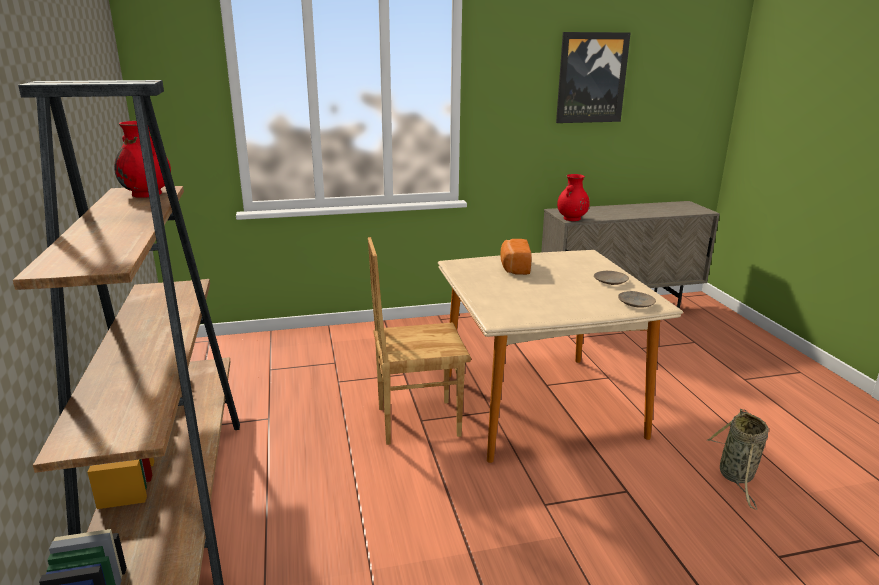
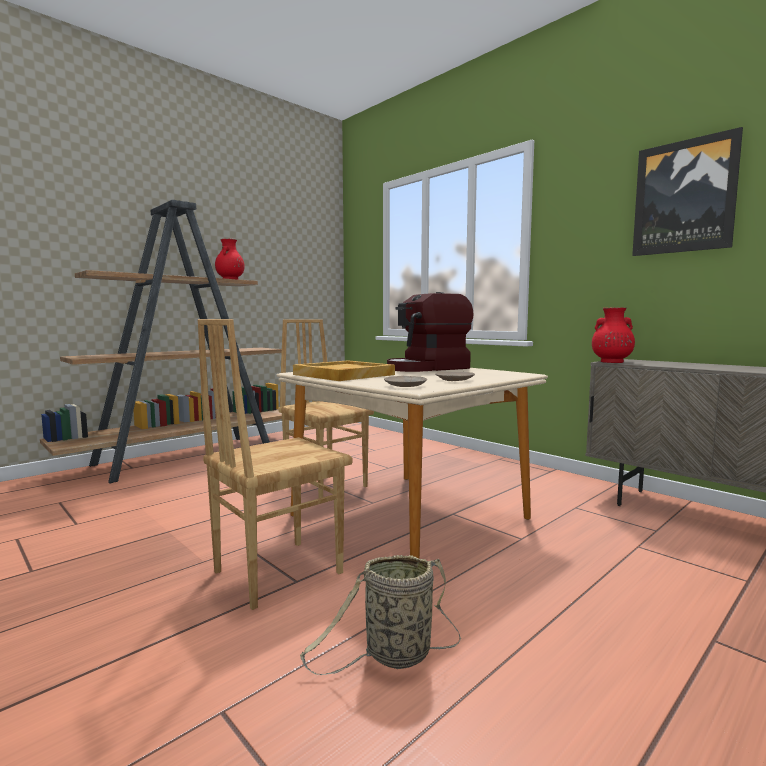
camera: 60 degrees right, 15 degrees down
bread [500,239,532,275] -> coffee machine [387,292,474,372]
none -> brown chair [198,319,352,610]
none -> beige tray [293,360,395,381]

